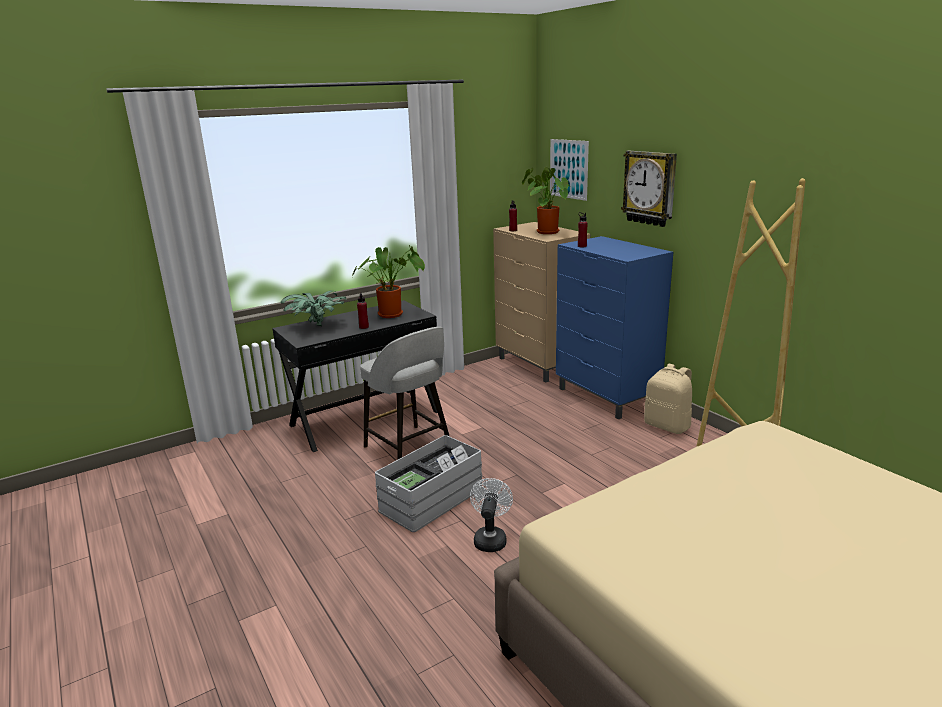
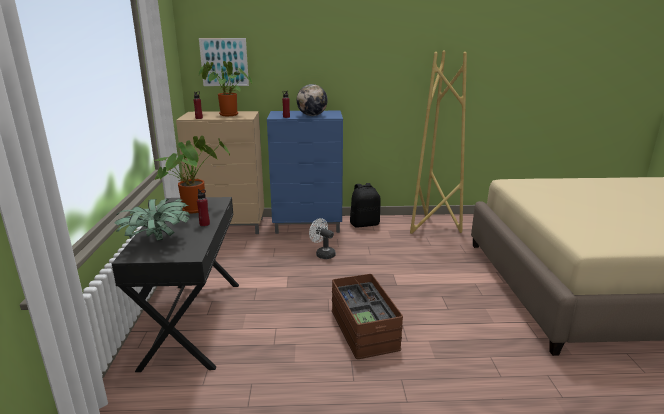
camera: 60 degrees left, 0 degrees up
grey stool [360,327,450,459] -> none
grey storage box [375,435,482,532] -> brown storage box [332,274,403,359]
white fan [470,478,513,552] -> white fan moved to [309,218,336,259]
wall clock [621,151,677,227] -> none
beige backpack [644,364,692,434] -> black backpack [350,183,381,228]
none -> globe [297,84,328,116]

